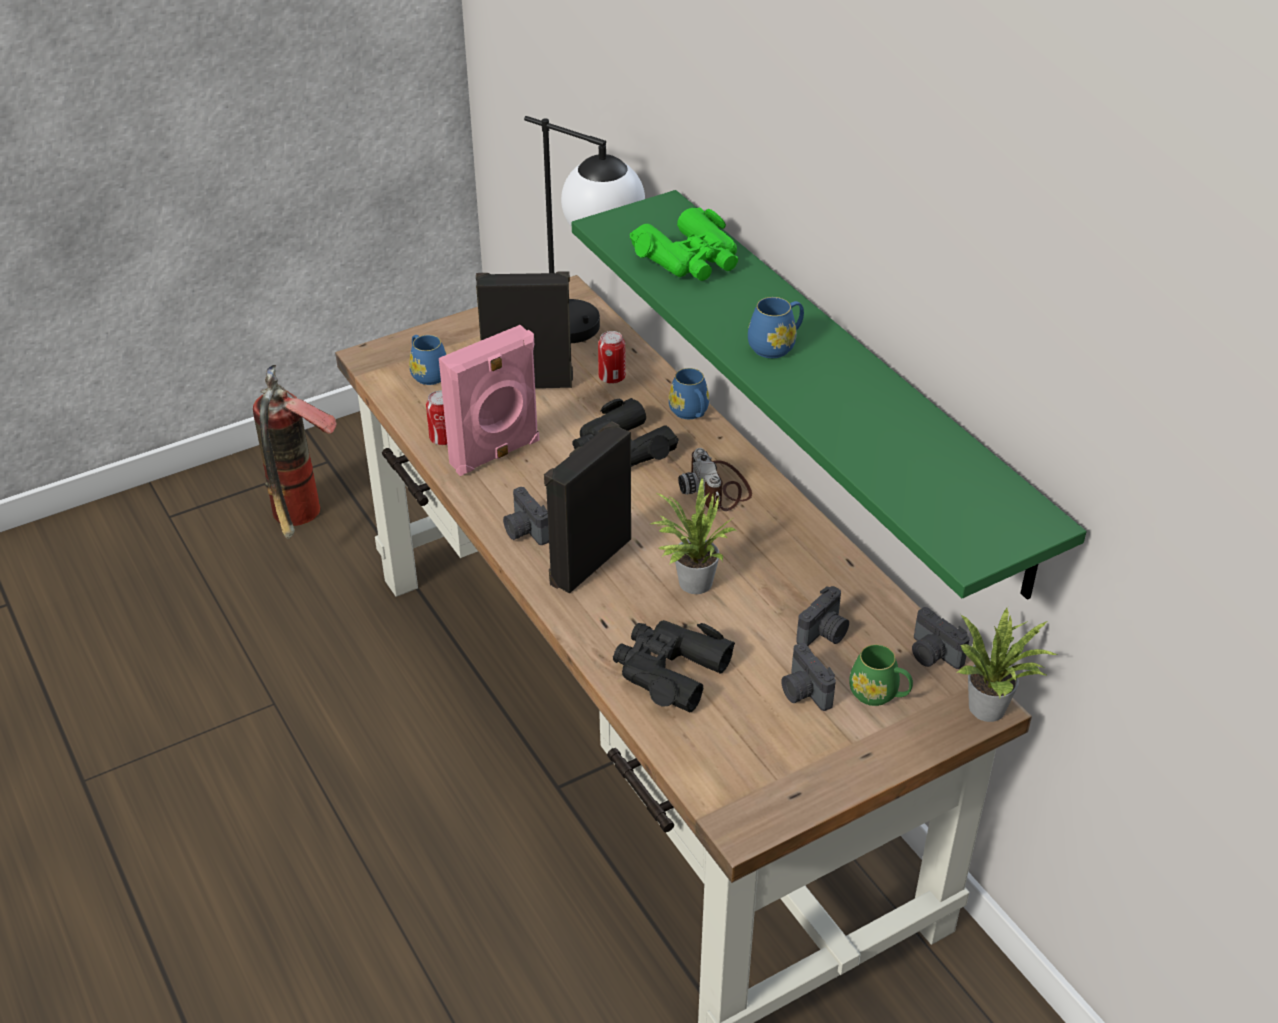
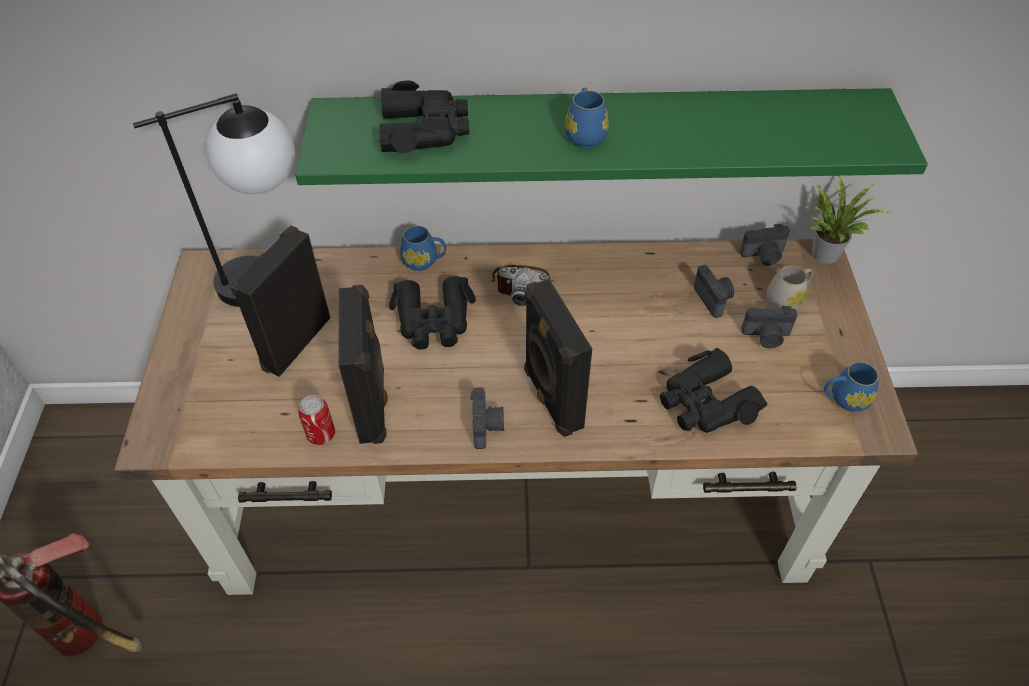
camera: 60 degrees left, 10 degrees up
blue mug [409,335,447,385] -> blue mug moved to [824,362,878,411]
pink speaker [439,325,539,476] -> black speaker [339,284,388,444]
camera [503,487,549,545] -> camera turned 90 degrees counterclockwise [470,387,504,449]
can [598,331,626,384] -> none
green binoculars [630,208,738,281] -> black binoculars [379,81,469,153]
potted plant [651,476,737,594] -> none
green mug [849,644,913,706] -> white mug [767,265,813,310]

